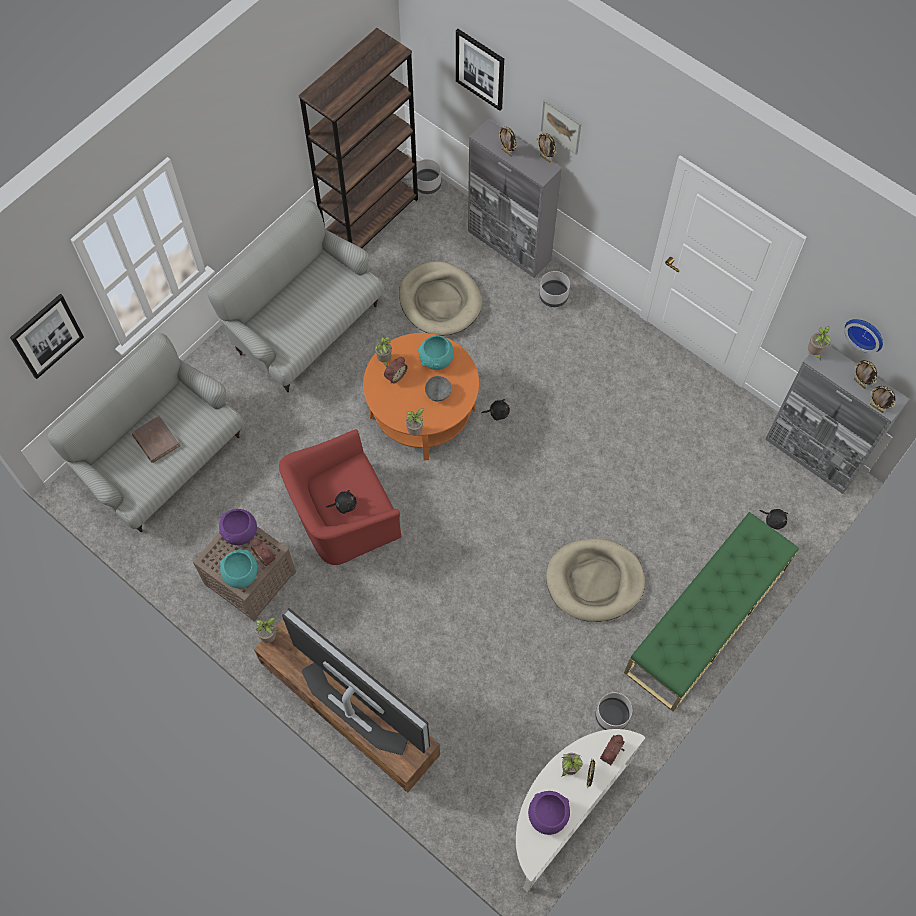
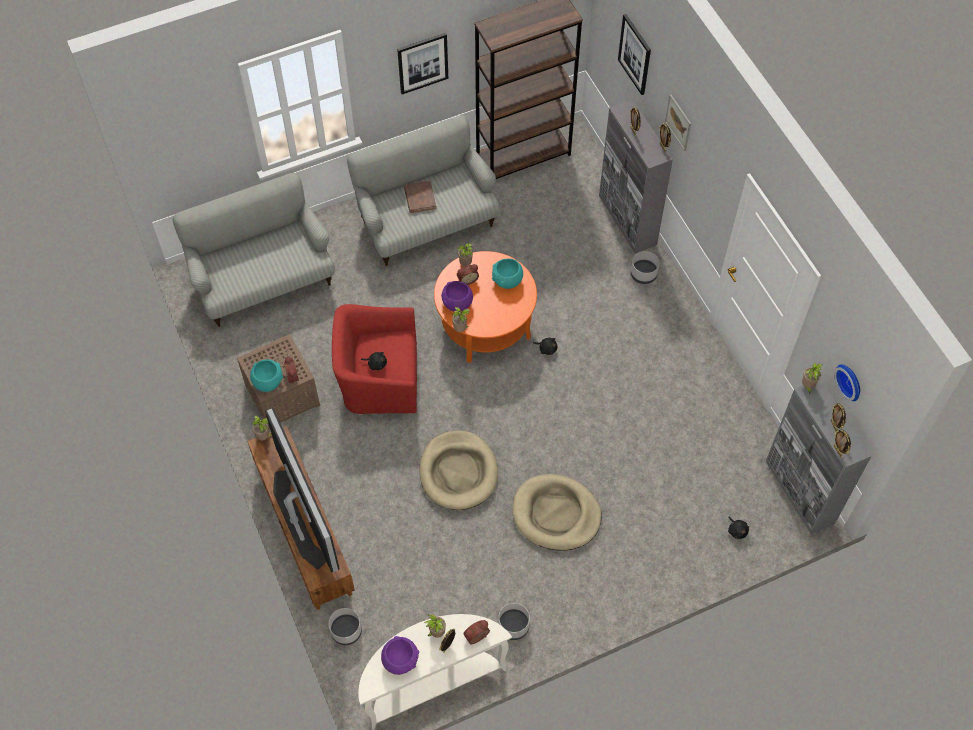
camera: 25 degrees right, 5 degrees down
picture [10,294,84,379] -> picture moved to [397,33,448,94]
brown book [132,416,180,463] -> brown book moved to [404,181,437,213]
purple bowl [219,509,257,545] -> purple bowl moved to [441,281,473,312]
beige dog bed [399,261,482,336] -> beige dog bed moved to [419,430,498,510]
grey planter [416,159,441,194] -> grey planter moved to [329,608,362,645]
grey bowl [425,376,452,402] -> none
green bench [624,512,799,712] -> none

